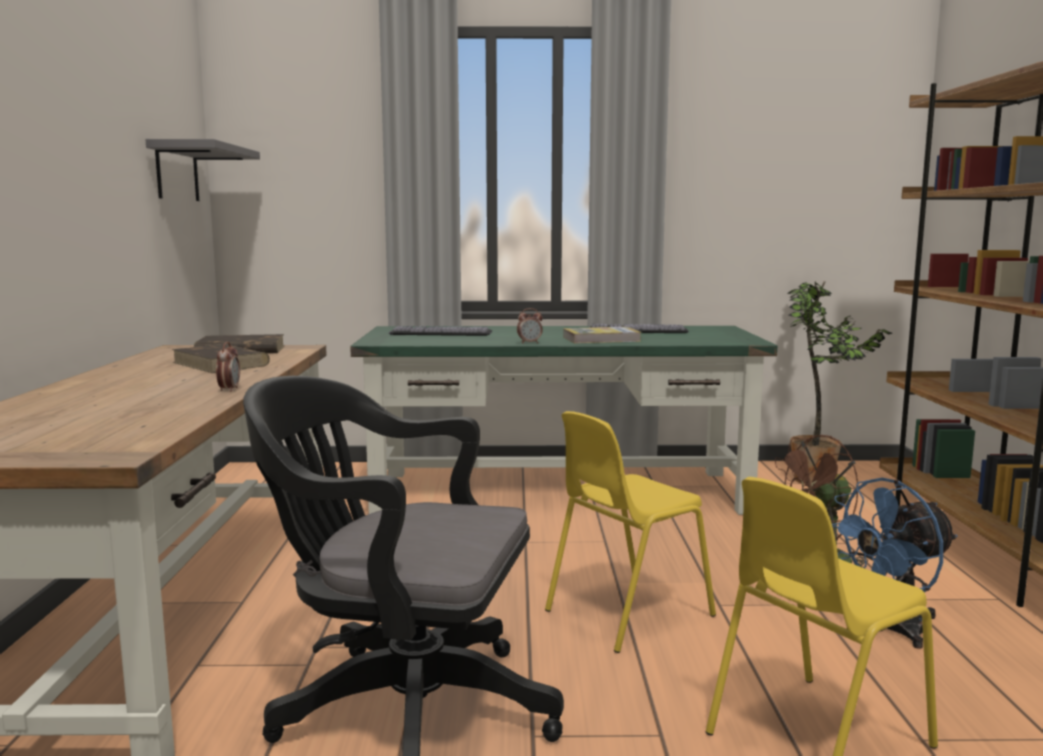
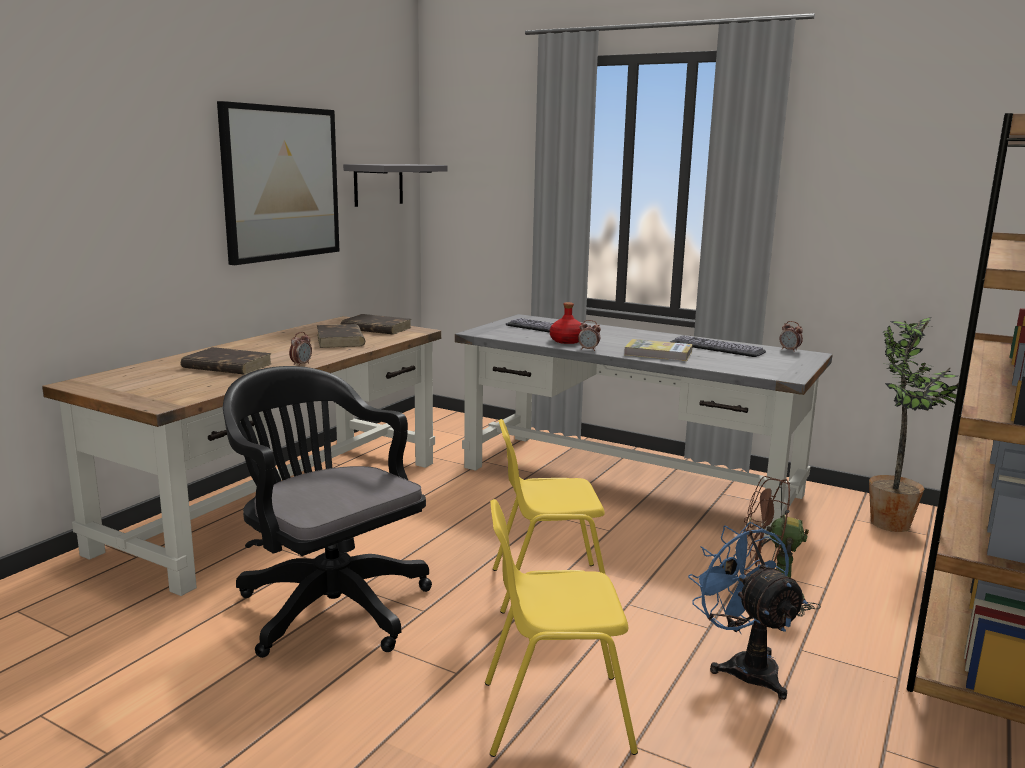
camera: 30 degrees right, 5 degrees up
green desk [350,326,778,515] -> grey desk [455,314,833,539]
blue fan [832,478,958,649] -> blue fan turned 60 degrees clockwise [688,522,808,700]
none -> brown book [181,347,272,375]
none -> picture [217,101,339,265]
none -> red bottle [550,302,581,344]
none -> alarm clock [779,321,803,352]

